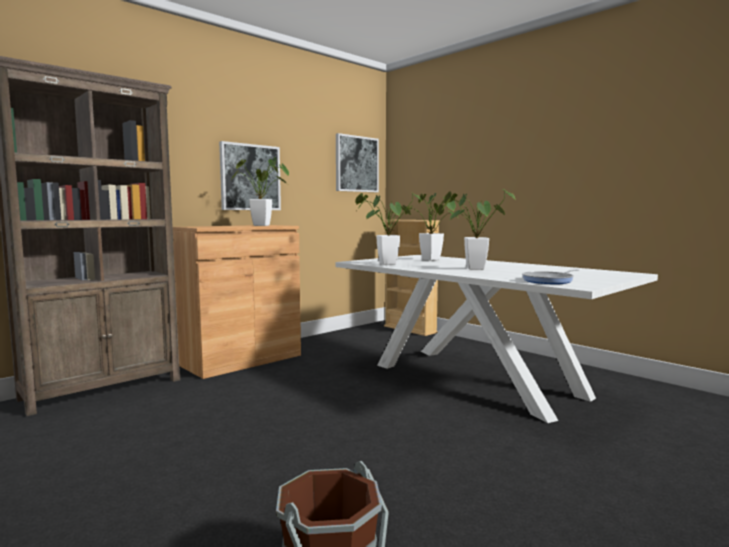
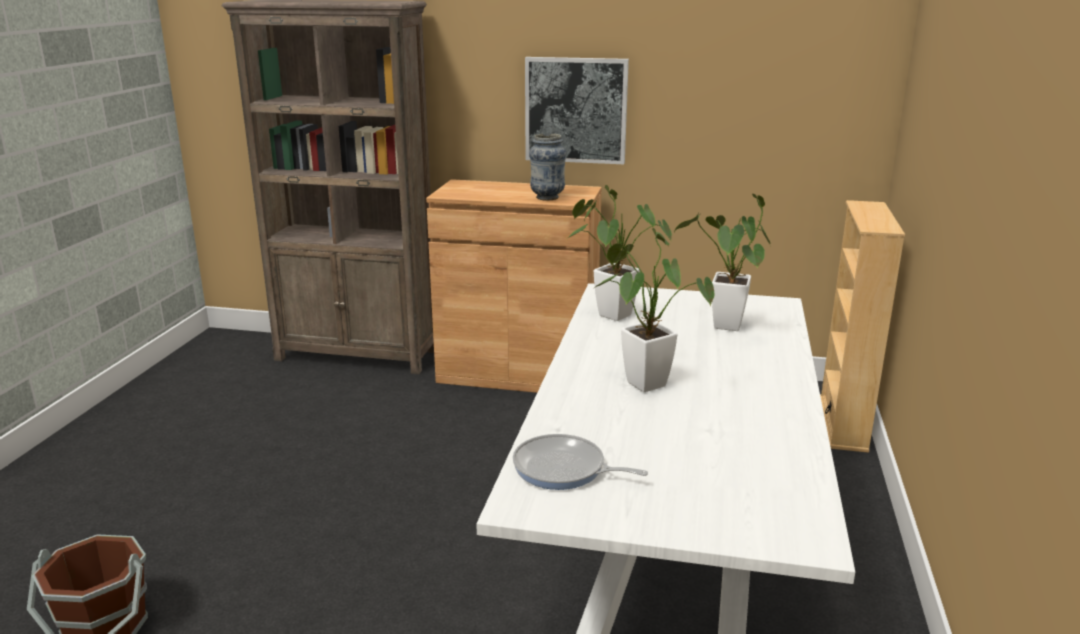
camera: 55 degrees right, 15 degrees up
potted plant [232,157,289,226] -> vase [529,133,566,201]
picture [336,133,379,192] -> none

